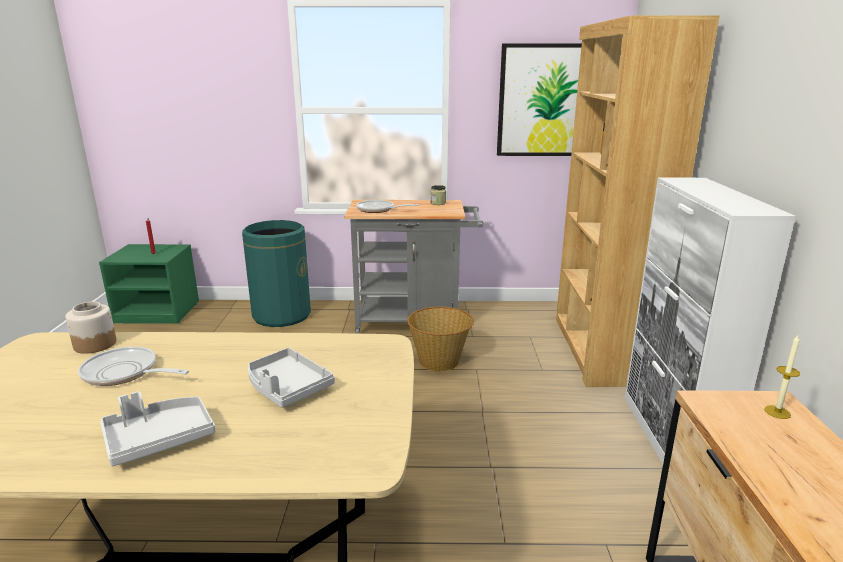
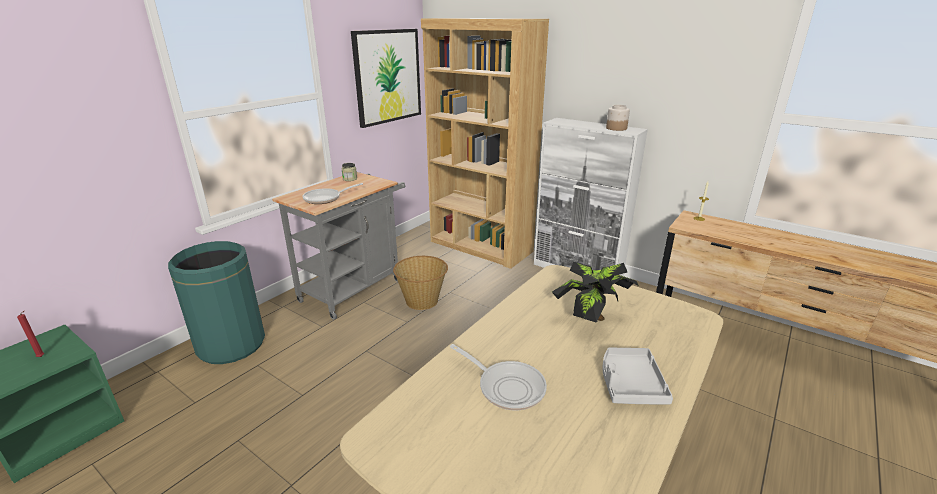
camera: 55 degrees left, 5 degrees up
jar [66,302,116,354] -> jar moved to [606,105,630,131]
frying pan [78,346,189,386] -> frying pan turned 105 degrees counterclockwise [450,344,547,410]
grey tray [248,348,335,408] -> potted plant [552,262,639,323]

